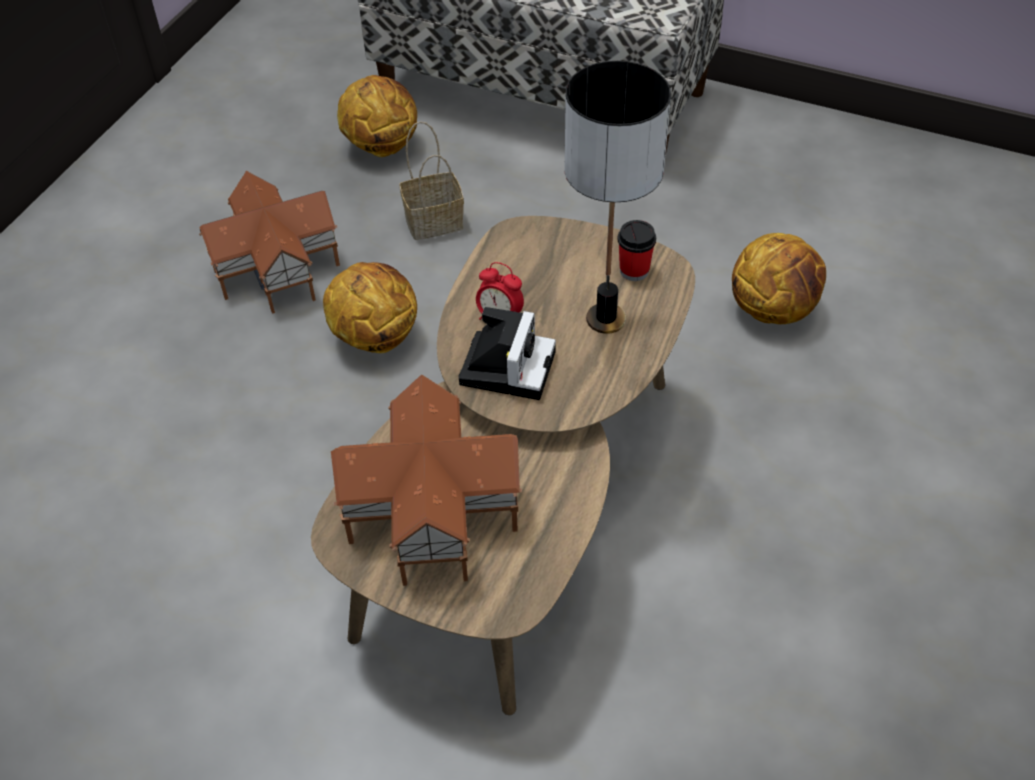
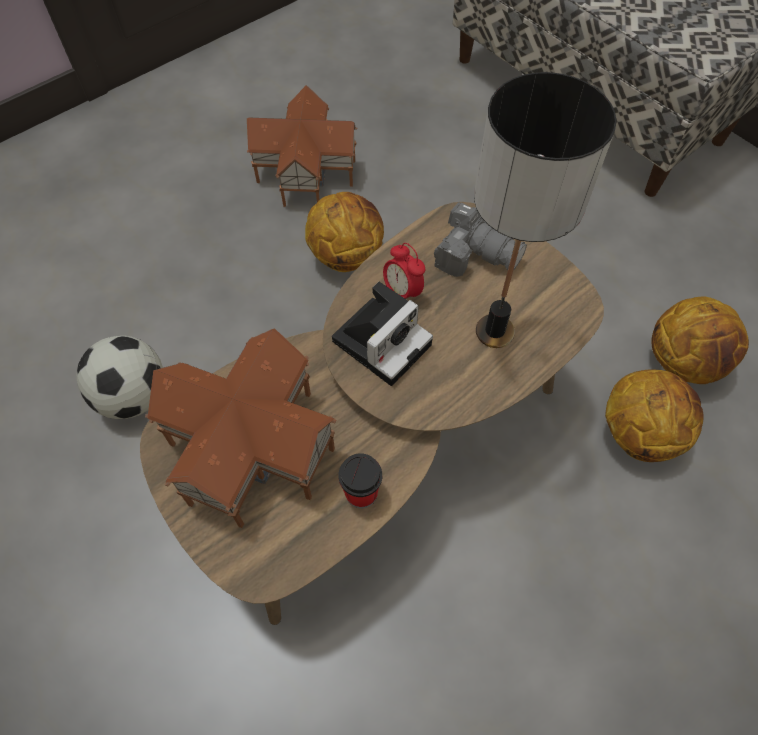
camera: 25 degrees right, 10 degrees up
basketball [337,75,417,157] -> basketball moved to [605,370,704,462]
basket [399,121,464,240] -> none
cup [617,220,656,281] -> cup moved to [339,453,382,509]
none -> football [77,336,163,419]
none -> camera [434,202,527,277]

